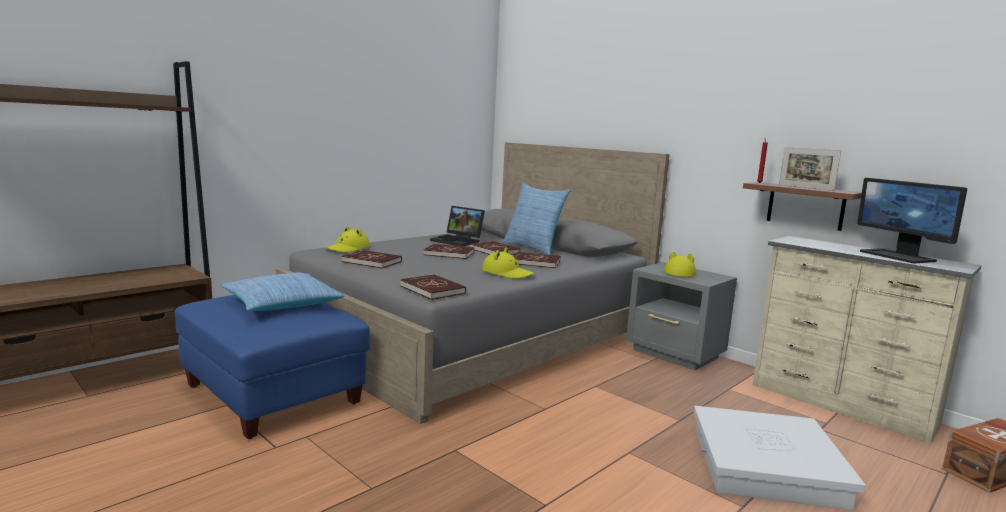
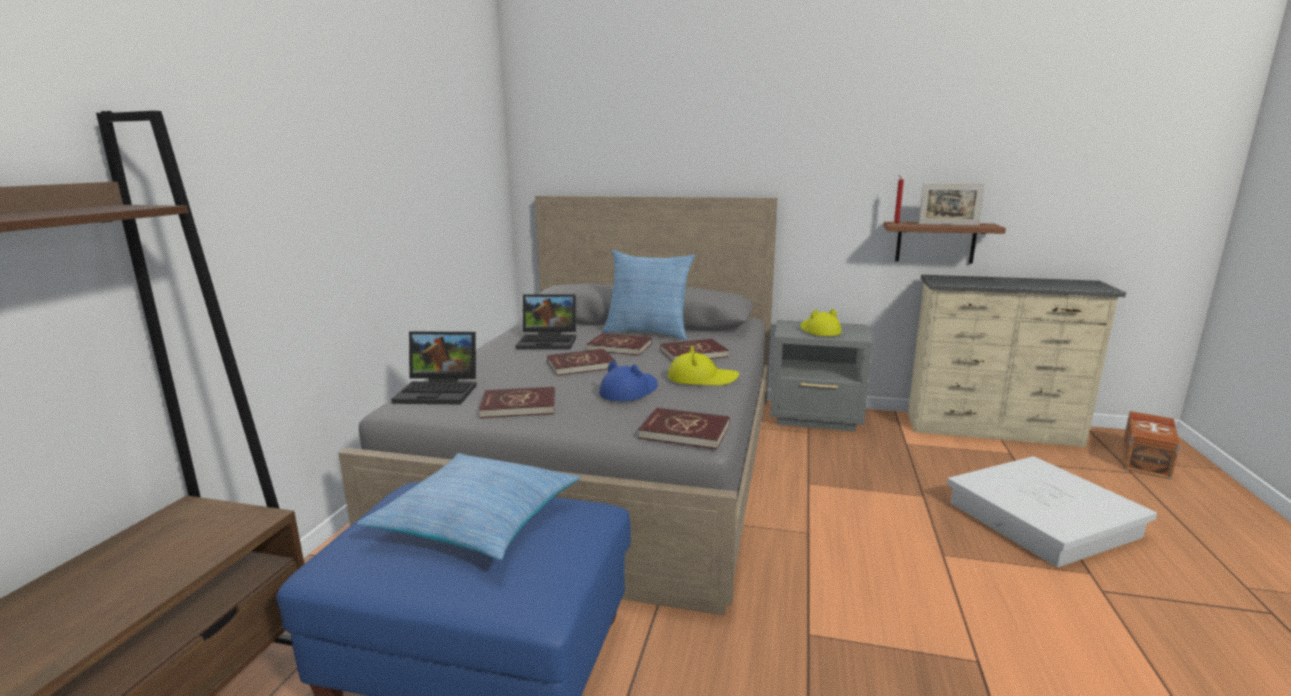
camera: 30 degrees left, 5 degrees up
yellow hat [325,226,370,253] -> laptop [391,331,477,404]
monitor [857,178,967,263] -> none
none -> blue hat [599,361,658,401]

